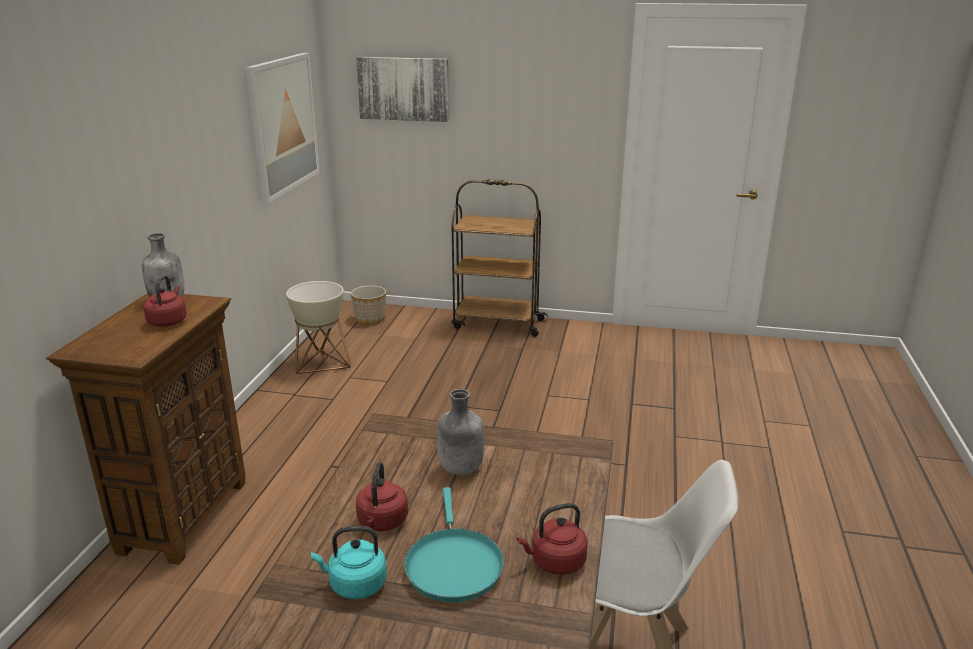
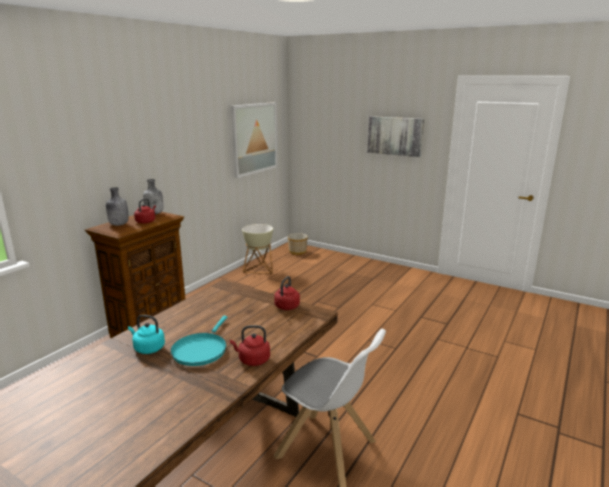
camera: 20 degrees right, 5 degrees down
picture [356,57,449,122] -> picture moved to [367,116,424,157]
red kettle [356,462,408,531] -> red kettle moved to [274,276,300,310]
grey bottle [437,389,484,475] -> grey bottle moved to [106,187,129,226]
brown cart [451,179,548,337] -> none

